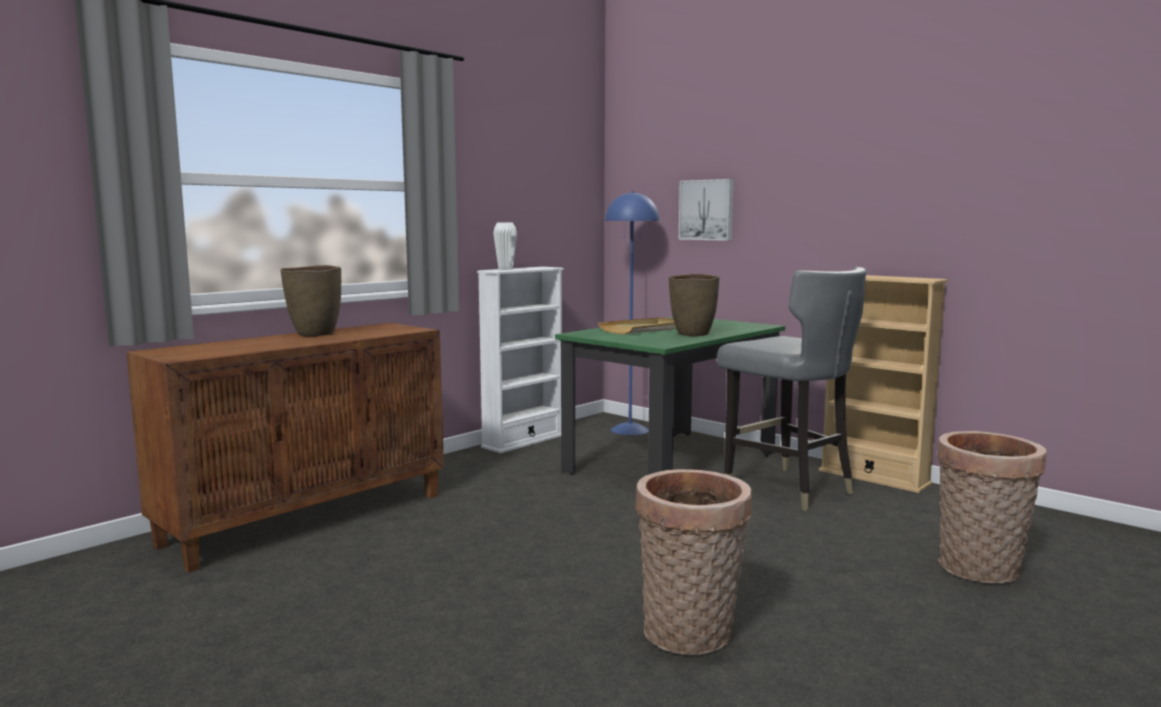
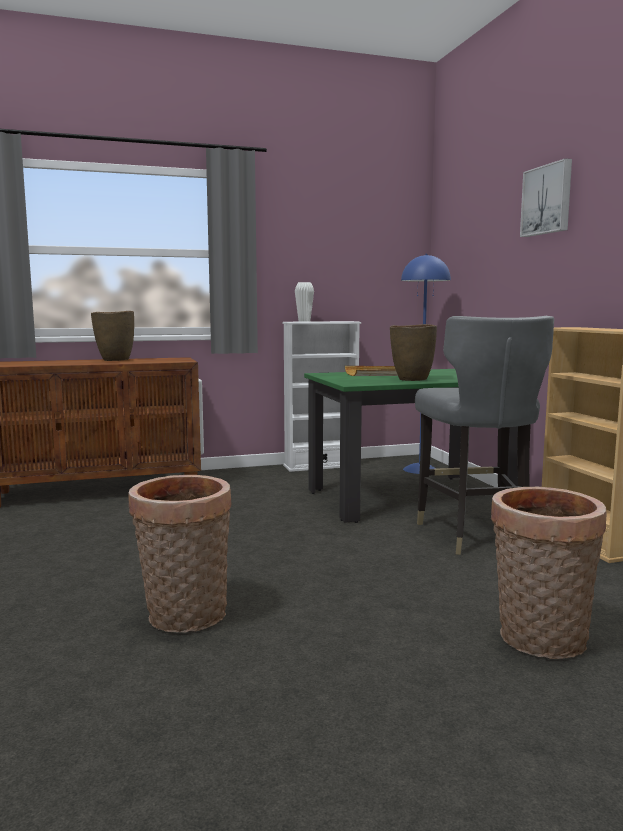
camera: 30 degrees right, 0 degrees up
picture [679,179,734,241] -> picture moved to [520,158,572,237]

